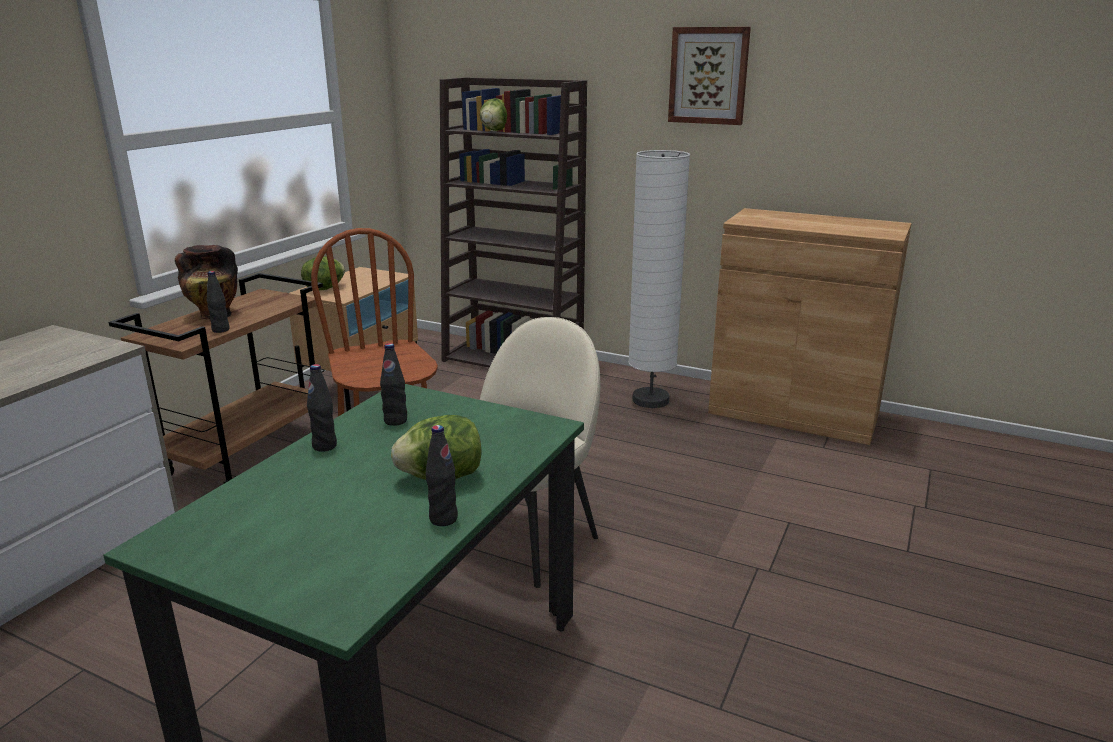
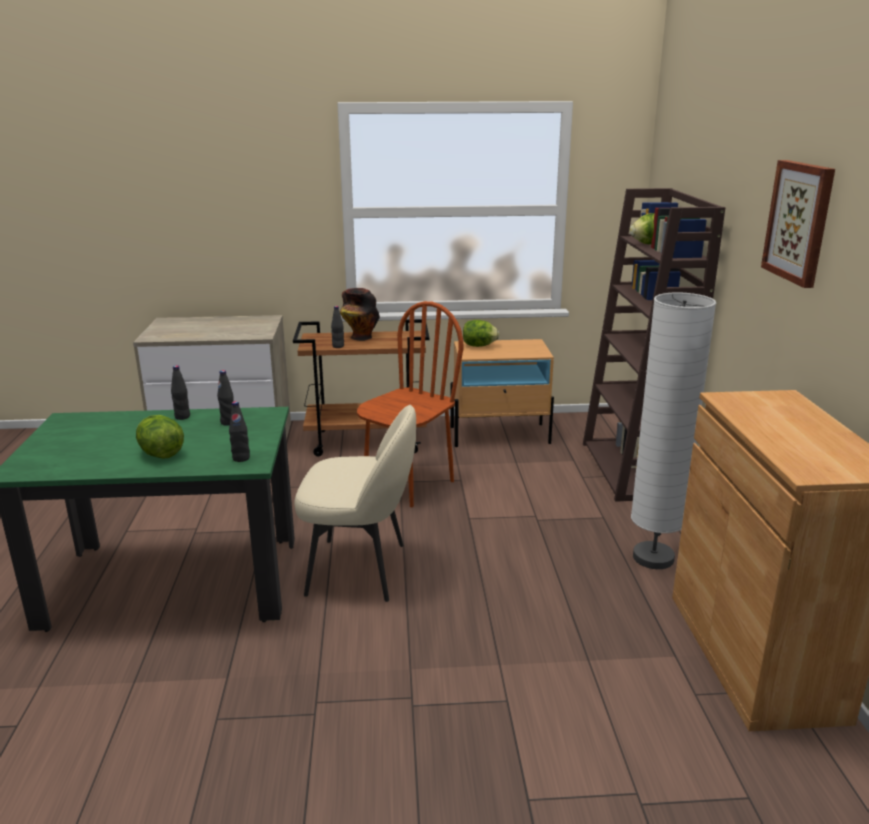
camera: 60 degrees right, 0 degrees up
black bottle [426,425,458,526] -> black bottle moved to [229,401,250,462]

